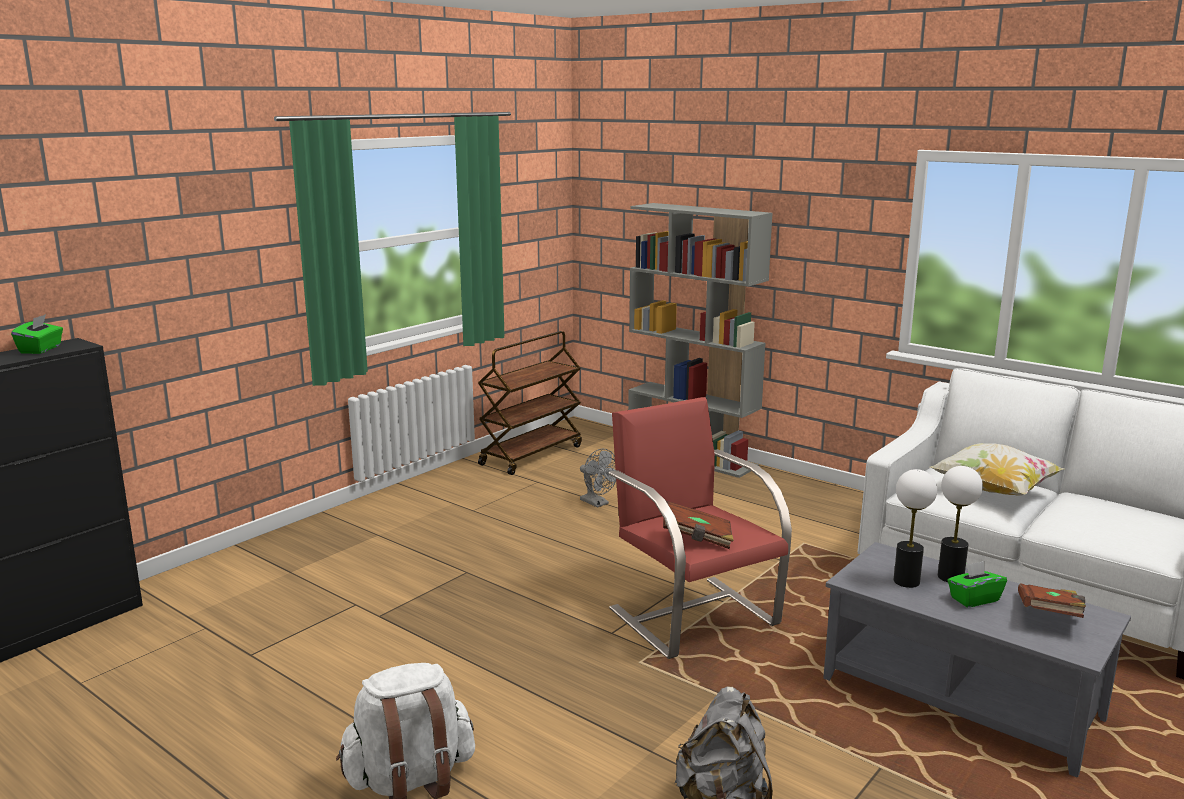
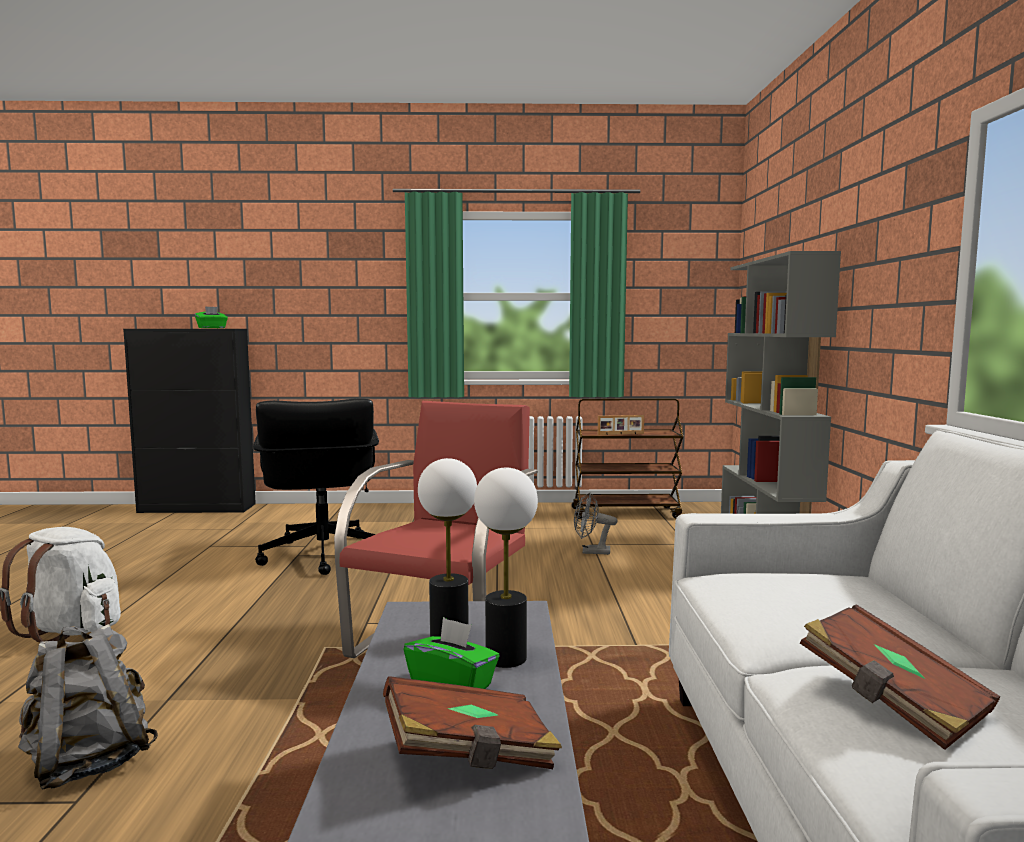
camera: 50 degrees right, 10 degrees down
grey fan [580,449,616,508] -> grey fan turned 90 degrees clockwise [574,492,617,555]
brown book [663,501,734,549] -> brown book moved to [800,604,1000,750]
pillow [930,443,1065,496] -> none
none -> black office chair [253,398,379,575]
none -> picture frame [598,415,644,435]

